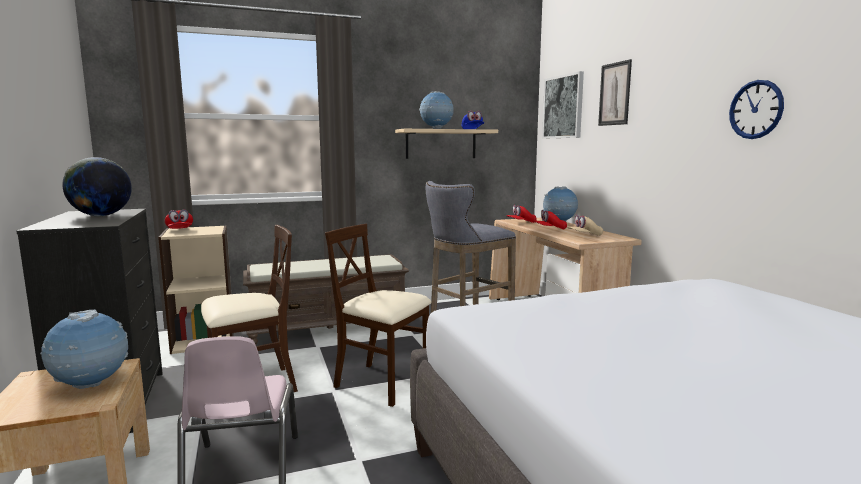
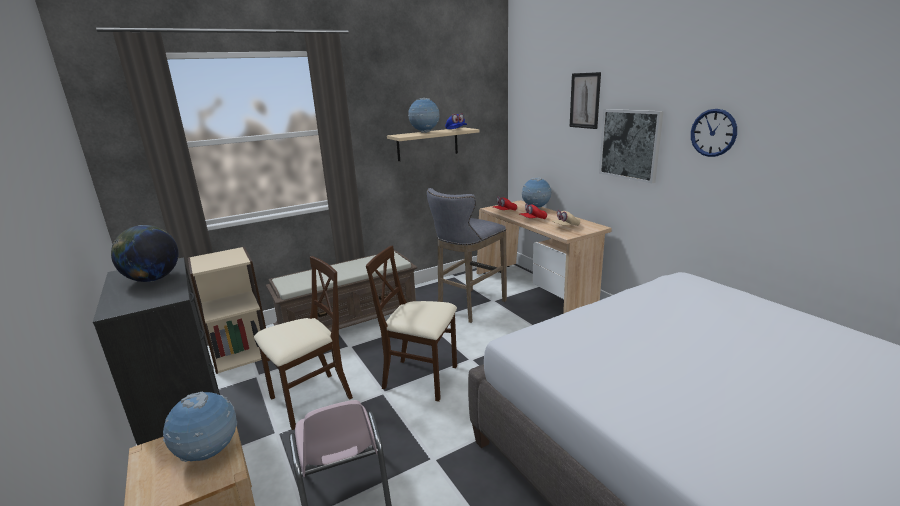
camera: 10 degrees left, 10 degrees up
red cap [165,210,193,229] -> none
picture [542,71,584,138] -> picture moved to [599,109,664,183]

